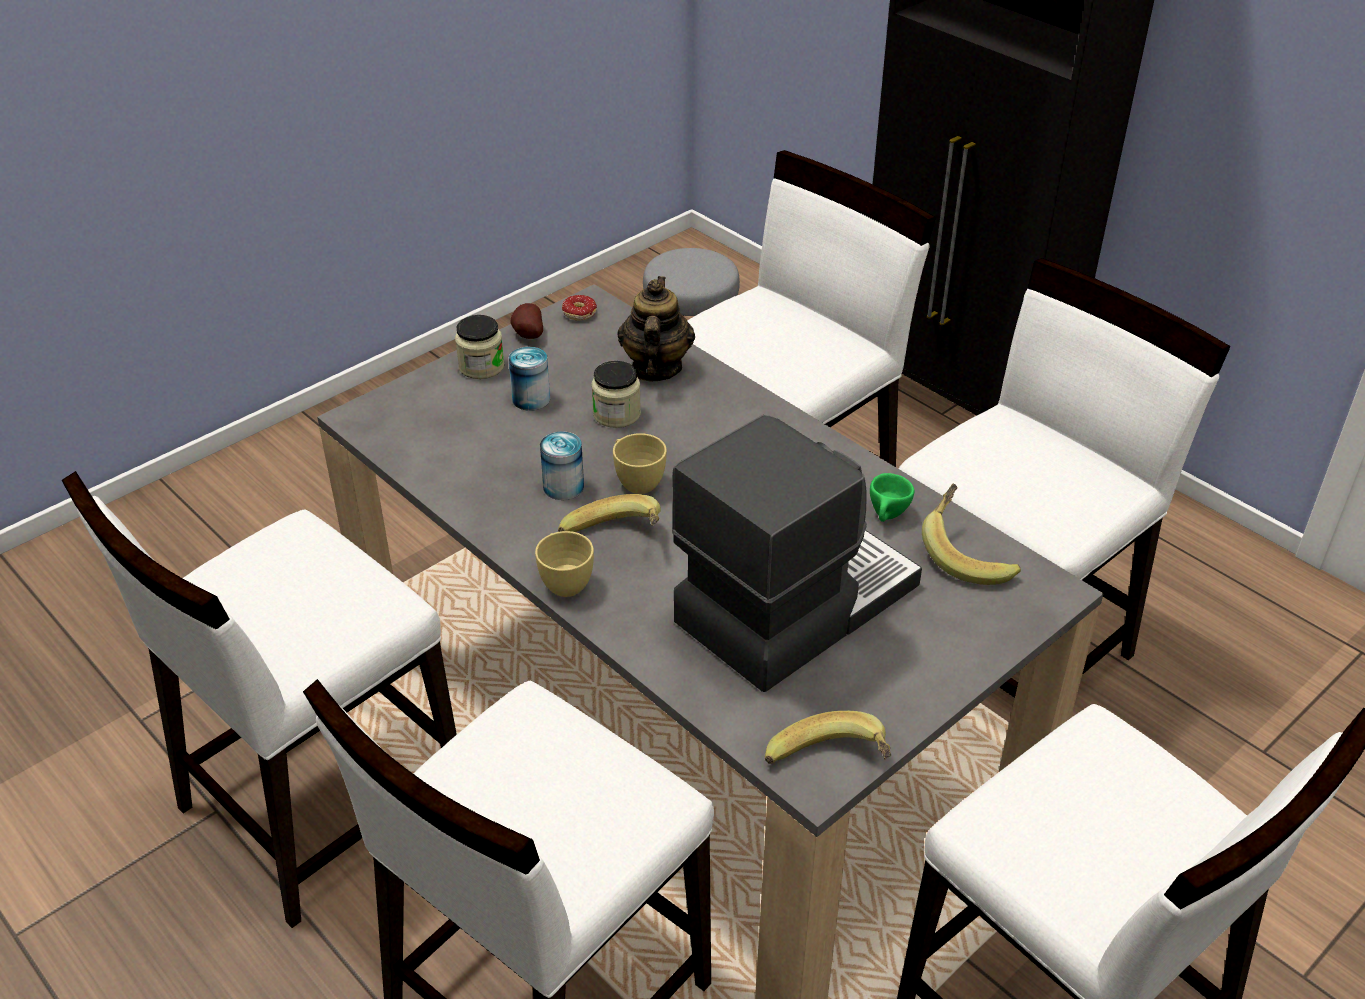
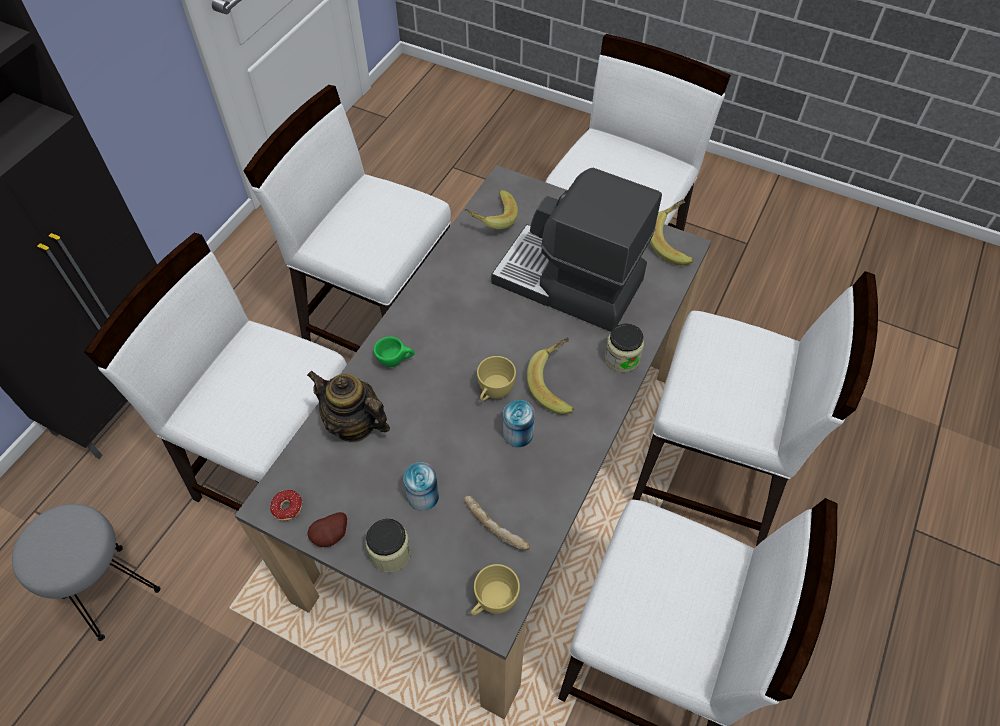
camera: 110 degrees left, 15 degrees up
yellow cup [535,531,594,597] -> yellow cup moved to [471,564,520,615]
jar [591,361,641,428] -> jar moved to [605,323,644,372]
teapot [617,276,695,381] -> teapot turned 45 degrees clockwise [307,371,390,443]
green cup [870,473,914,522] -> green cup moved to [374,336,415,367]
none -> bread [464,496,530,550]

